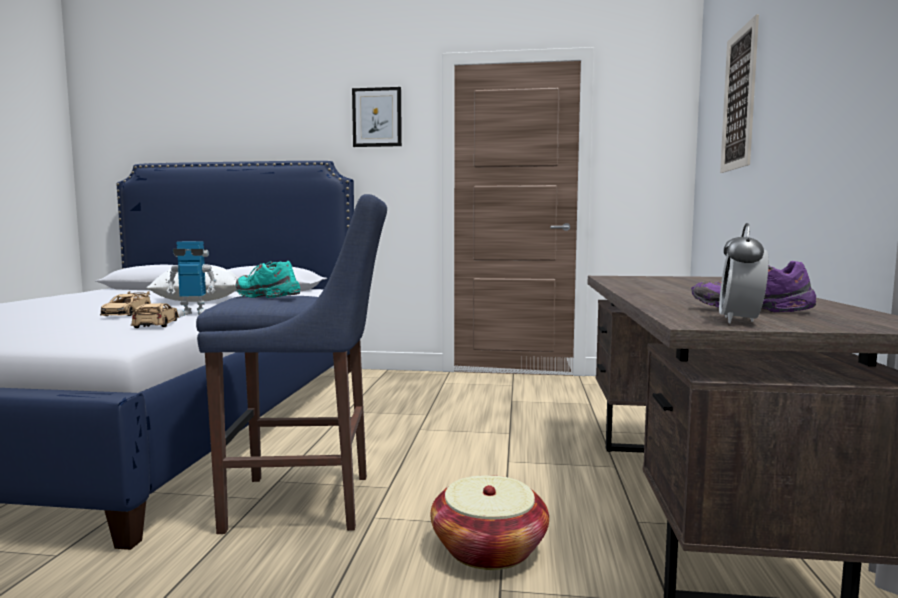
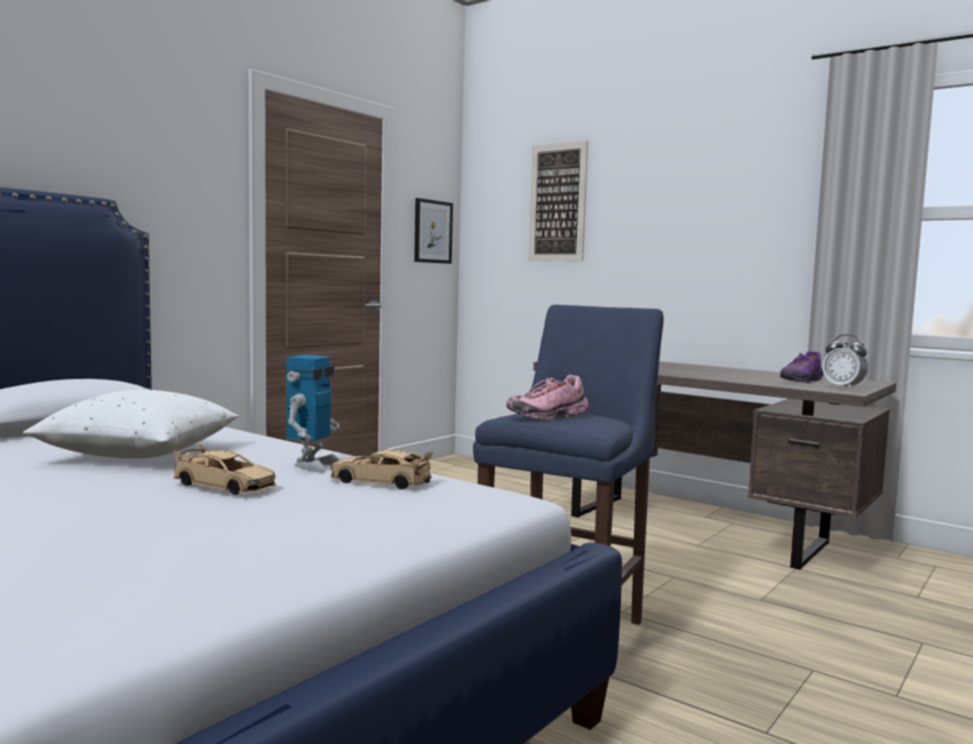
camera: 60 degrees left, 0 degrees up
turquoise shoe [236,261,300,298] -> pink shoe [506,375,588,420]
picture [352,87,402,147] -> picture moved to [414,198,453,264]
basket [430,475,549,570] -> none

